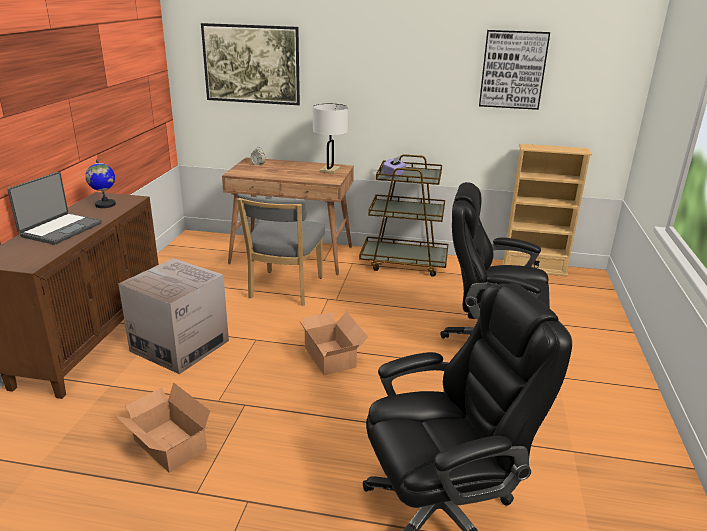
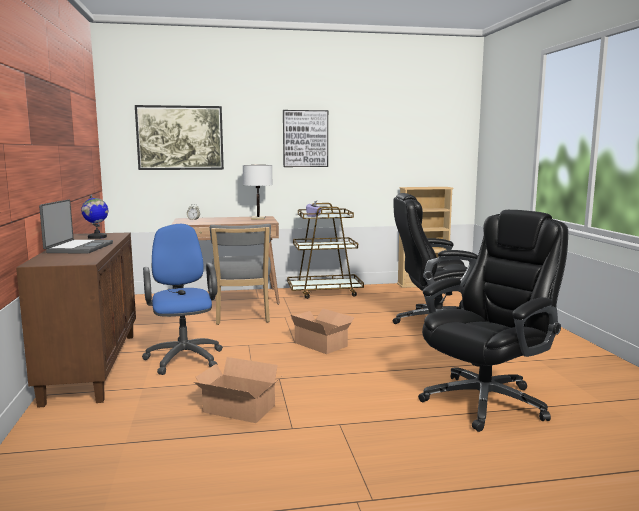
camera: 20 degrees left, 15 degrees down
cardboard box [118,258,229,374] -> blue office chair [142,224,223,375]
picture [479,30,550,110] -> picture moved to [283,110,328,167]

